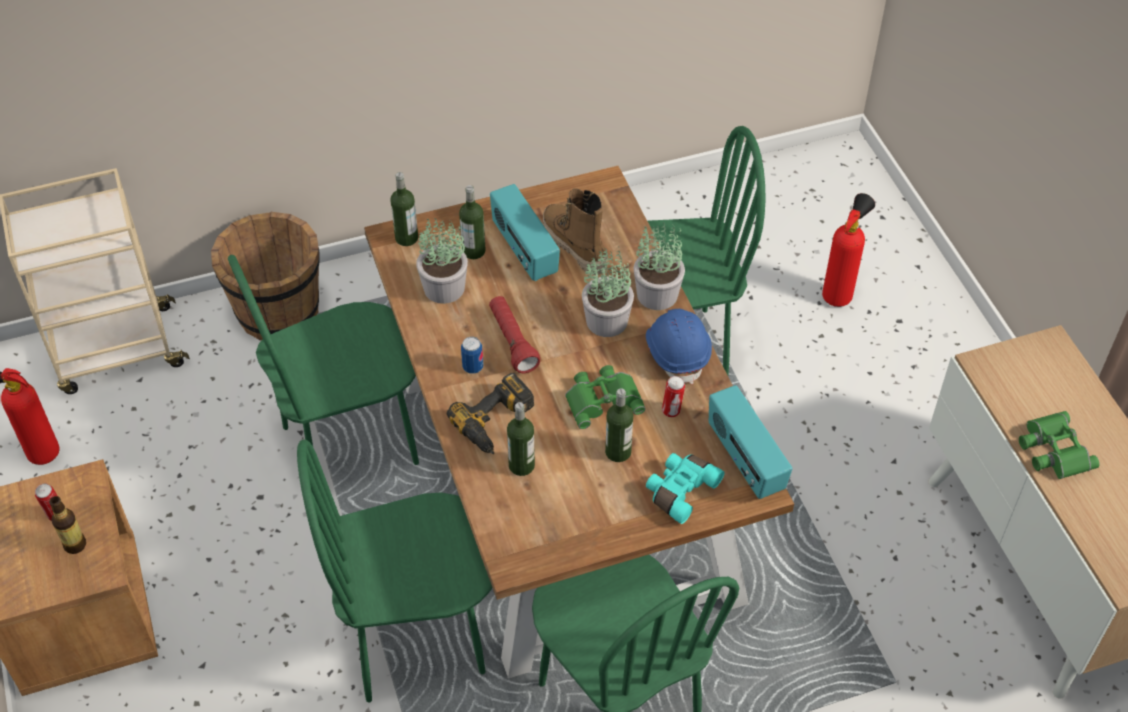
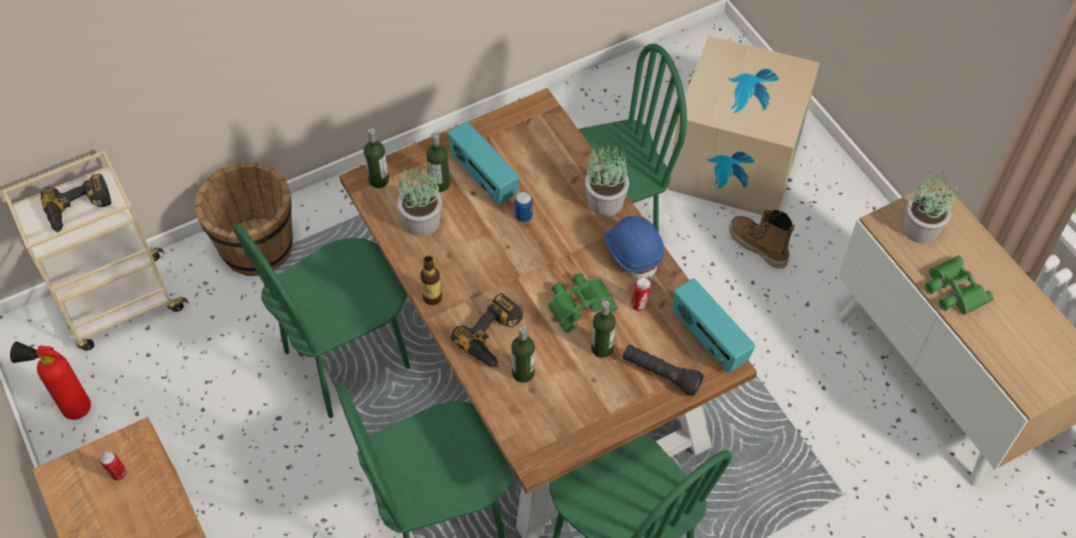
camera: 10 degrees left, 5 degrees up
bottle [49,496,86,554] -> bottle moved to [420,256,442,305]
can [461,337,483,374] -> can moved to [515,192,533,222]
red flashlight [489,296,540,373] -> none
boot [543,188,607,275] -> boot moved to [729,209,795,269]
potted plant [582,248,634,337] -> potted plant moved to [903,170,957,244]
turquoise binoculars [646,453,725,524] -> black flashlight [623,344,704,396]
fire extinguisher [822,193,875,307] -> cardboard box [668,35,820,215]
none -> power drill [40,174,111,233]

